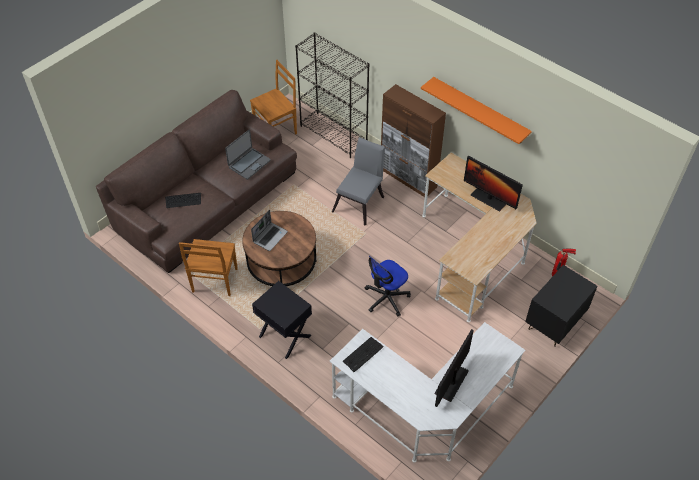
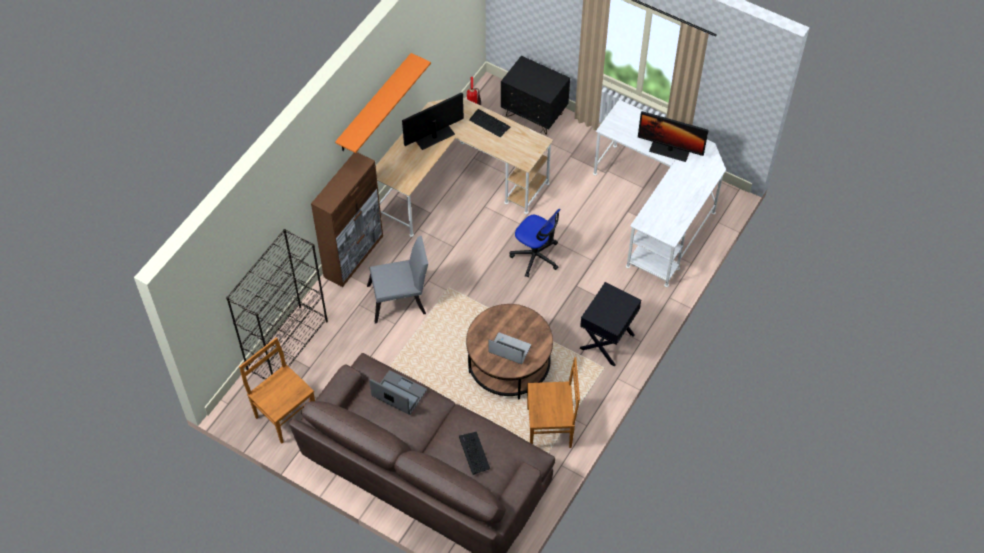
camera: 100 degrees left, 5 degrees up
grey chair [332,137,385,226] -> grey chair turned 150 degrees clockwise [367,236,428,323]
keyboard [343,337,384,372] -> keyboard moved to [469,109,510,138]
monitor [464,156,523,212] -> monitor turned 150 degrees counterclockwise [402,92,464,150]

